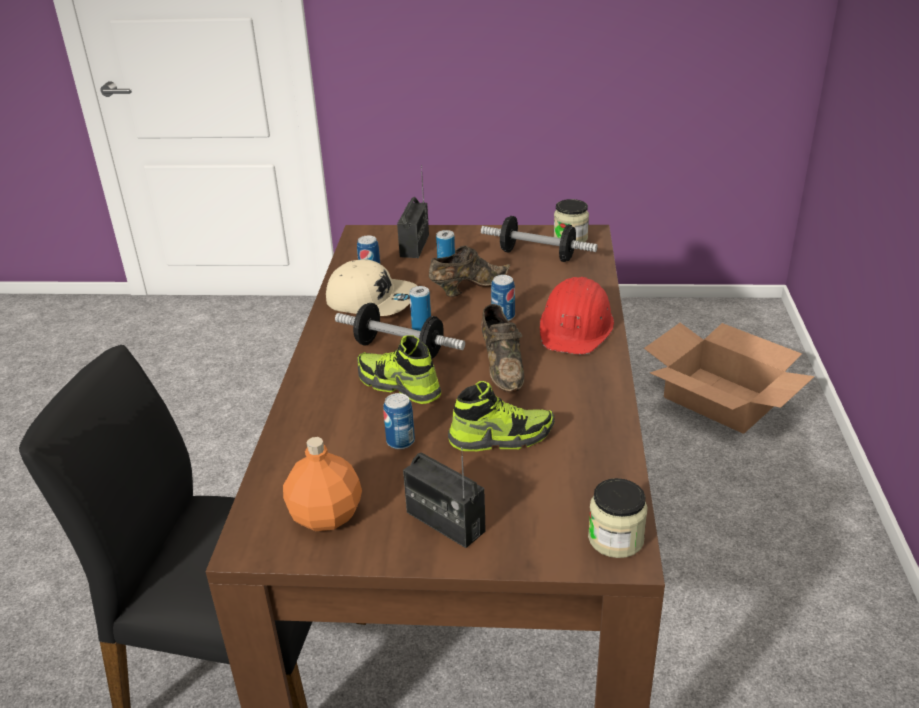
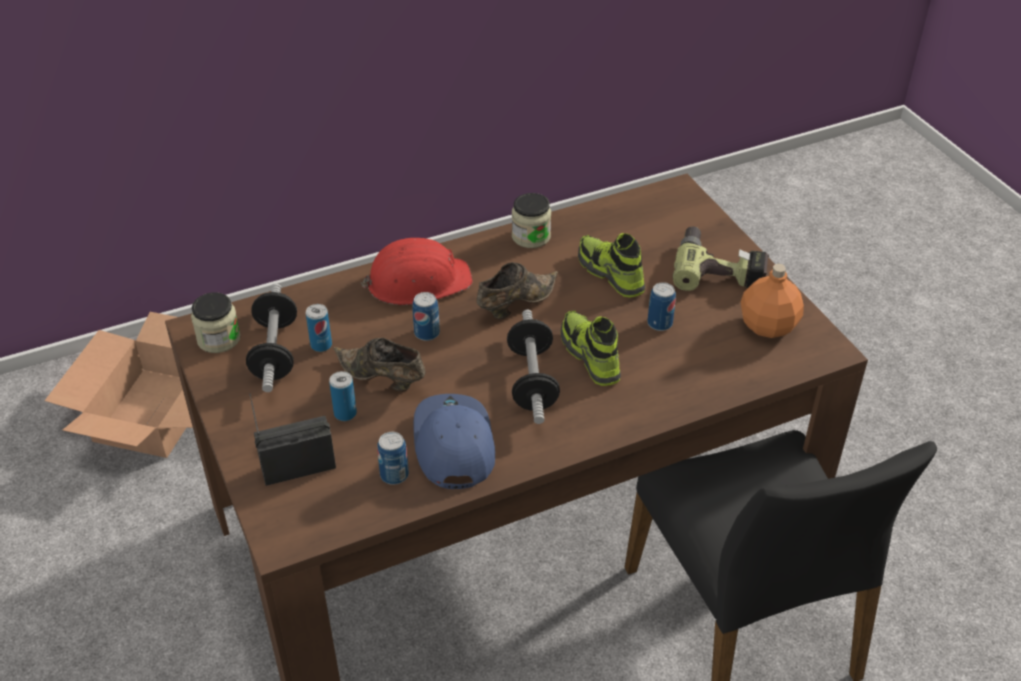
camera: 120 degrees left, 10 degrees up
beige cap [326,259,417,316] -> blue cap [414,394,495,489]
shoe [357,335,441,404] -> shoe turned 150 degrees clockwise [561,310,621,386]
radio [403,447,486,548] -> power drill [673,226,769,291]
can [409,286,431,331] -> can moved to [306,304,332,352]
jar [588,478,648,558] -> jar moved to [512,193,551,248]

